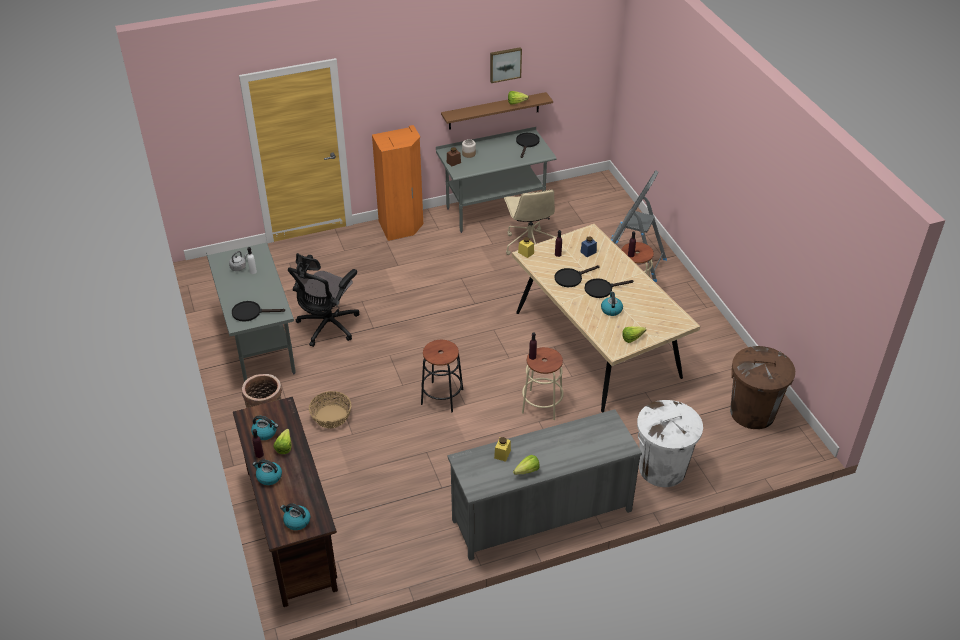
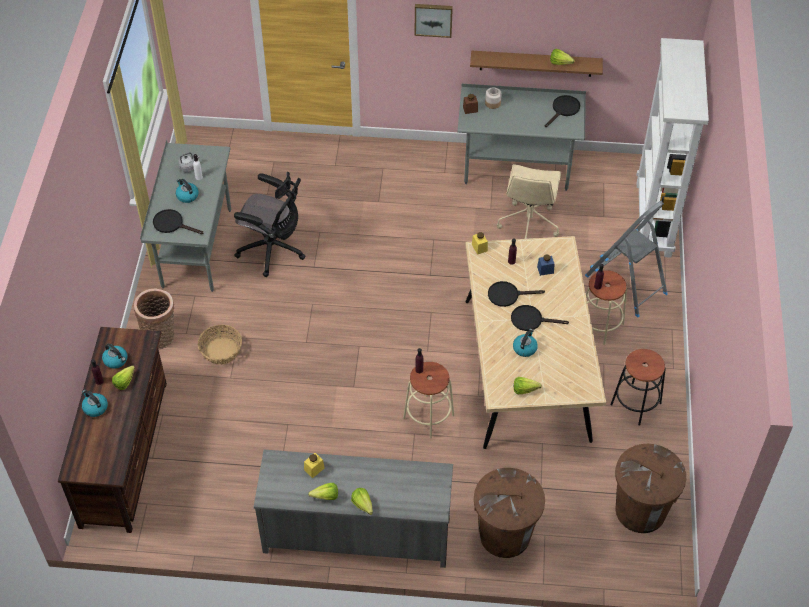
camera: 25 degrees right, 10 degrees up
kettle [280,504,310,530] -> kettle moved to [176,179,199,203]
office chair [288,253,359,347] -> office chair turned 120 degrees counterclockwise [234,172,306,277]
orange cabinet [372,125,423,241] -> none
black stool [421,340,463,412] -> black stool moved to [610,349,665,426]
picture [490,47,522,83] -> picture moved to [415,4,453,38]
white trash can [637,400,703,487] -> brown trash can [474,468,545,558]
none -> lettuce [351,488,373,515]
none -> white bookcase [637,38,709,258]

